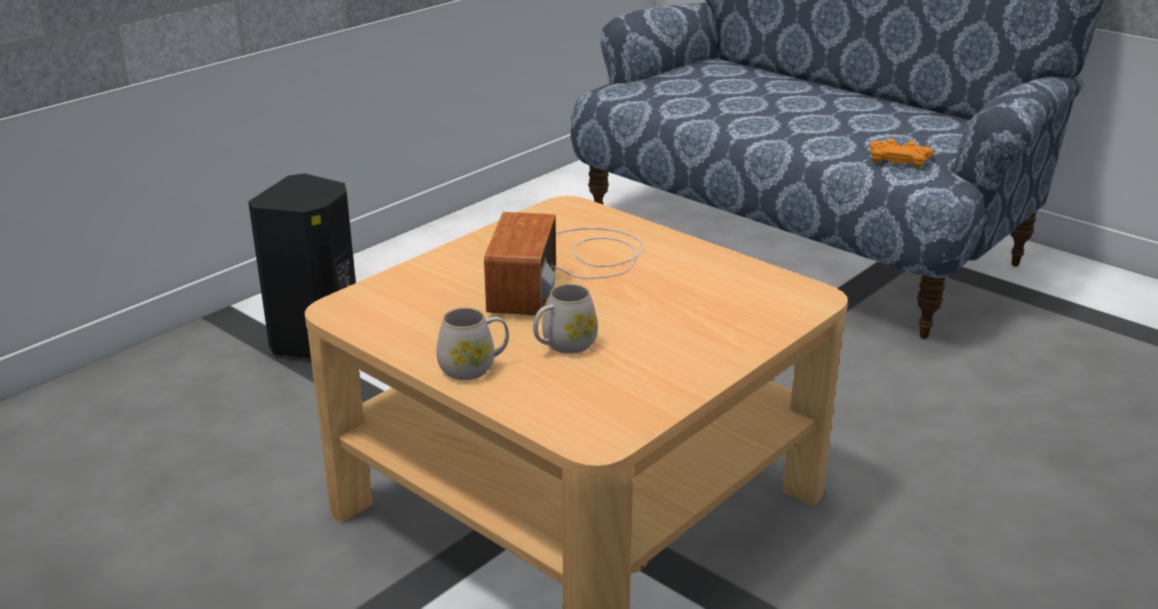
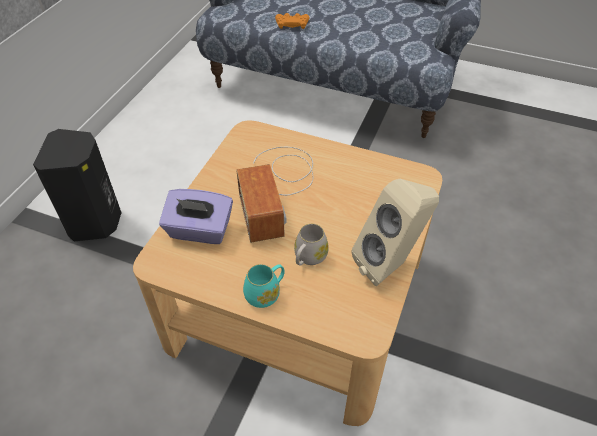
camera: 20 degrees left, 20 degrees up
white mug [436,308,509,380] -> turquoise mug [243,264,285,308]
orange game controller [869,139,934,168] -> orange game controller moved to [275,13,309,29]
none -> purple tissue box [159,189,233,244]
none -> beige speaker [351,179,439,286]

